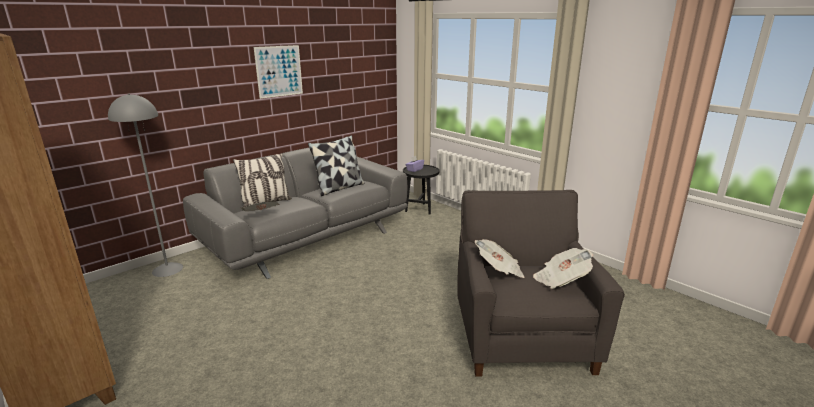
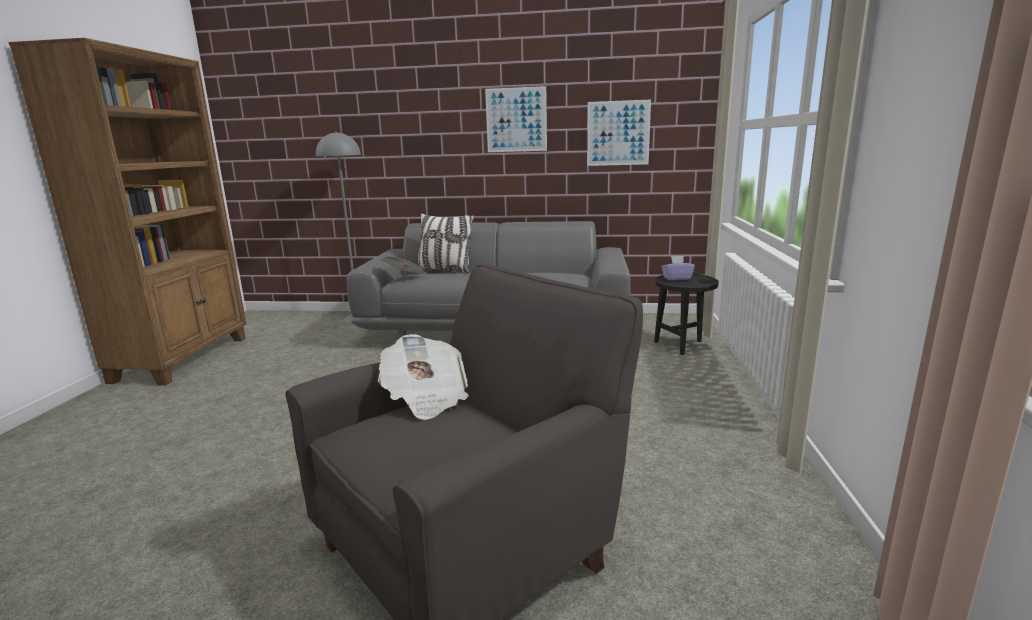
camera: 50 degrees right, 5 degrees down
pillow [308,135,364,196] -> none
newspaper [533,248,594,289] -> none
none -> picture [587,99,651,166]

